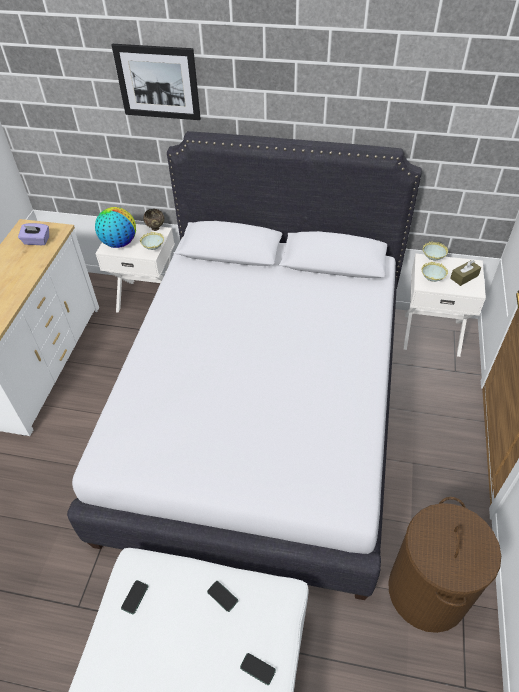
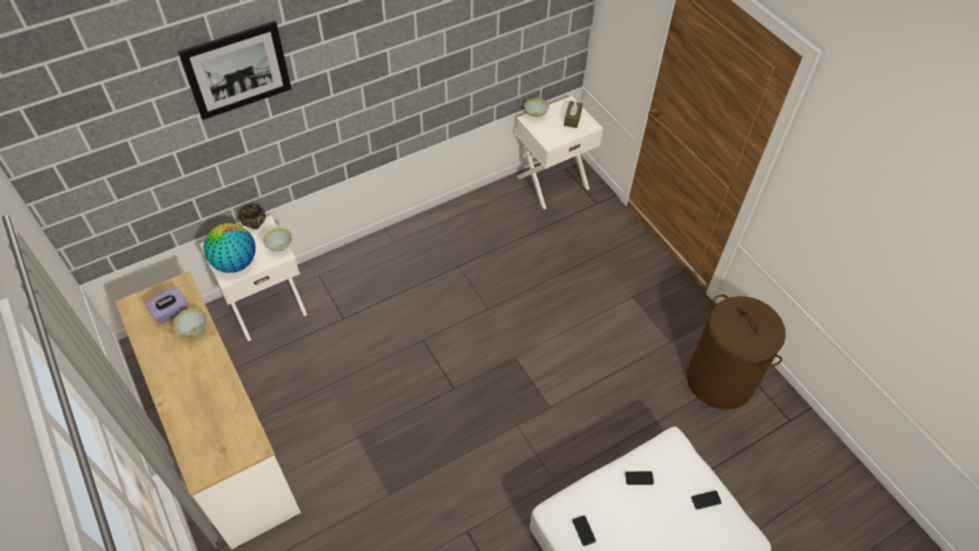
camera: 45 degrees left, 5 degrees up
white bed [67,131,422,600] -> none
bowl [421,262,448,282] -> bowl moved to [173,308,207,337]

